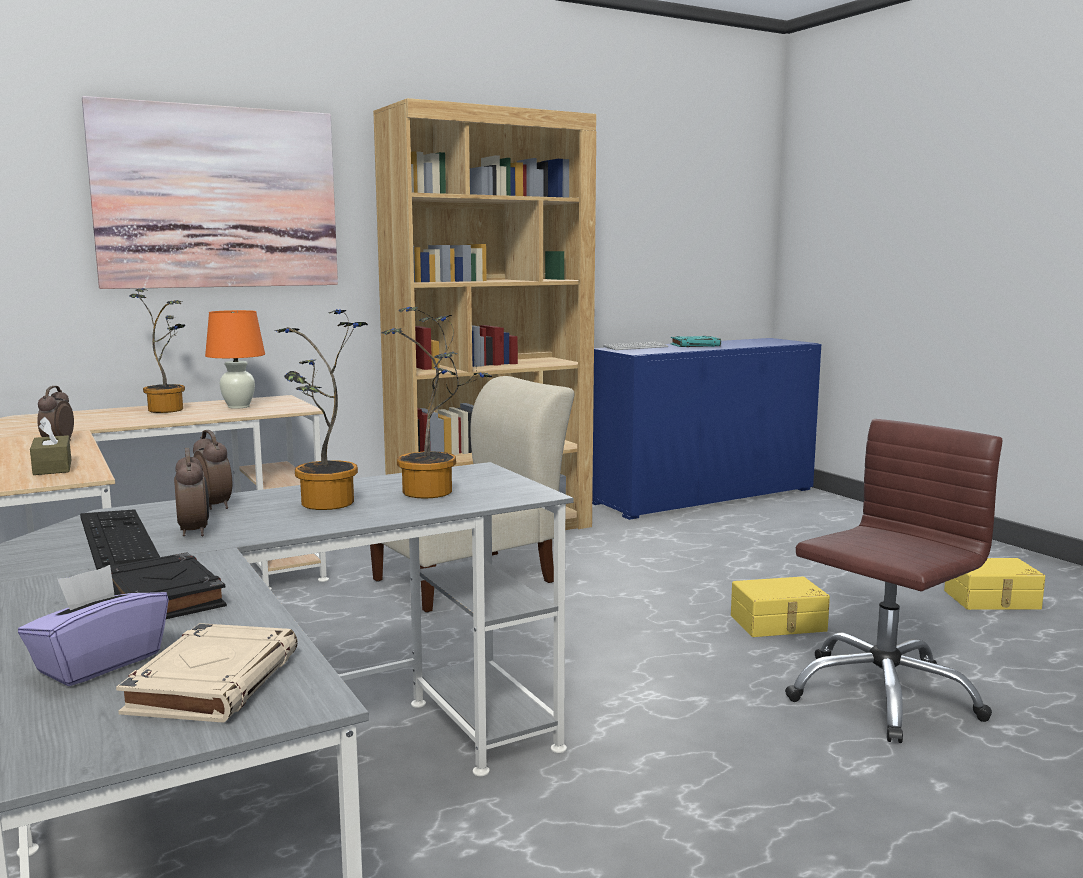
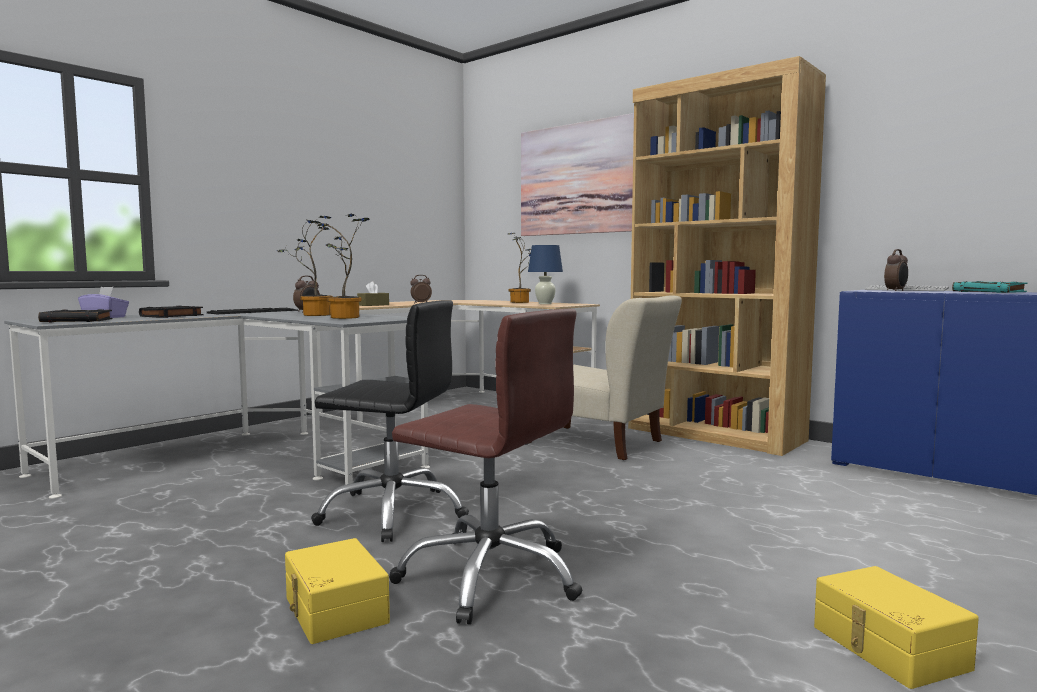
camera: 70 degrees right, 5 degrees down
beige book [116,623,298,723] -> black book [38,309,113,322]
alarm clock [174,448,209,536] -> alarm clock moved to [884,249,908,291]
orange table lamp [205,310,265,409] -> blue table lamp [528,245,563,304]
yellow storage box [731,576,830,637] -> yellow storage box moved to [285,538,390,644]
none -> black office chair [311,300,469,542]

